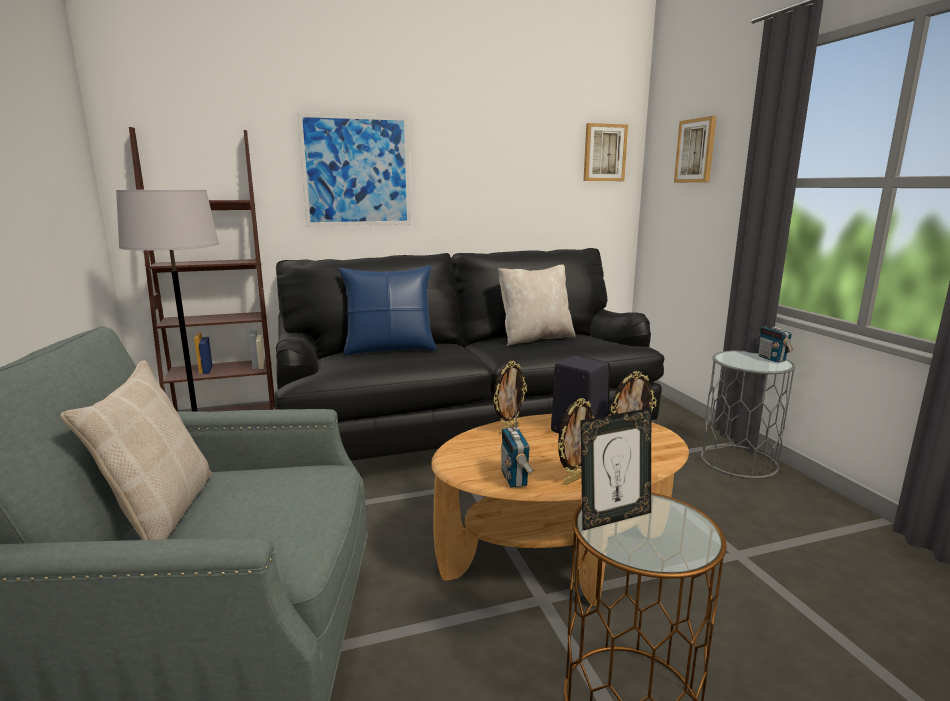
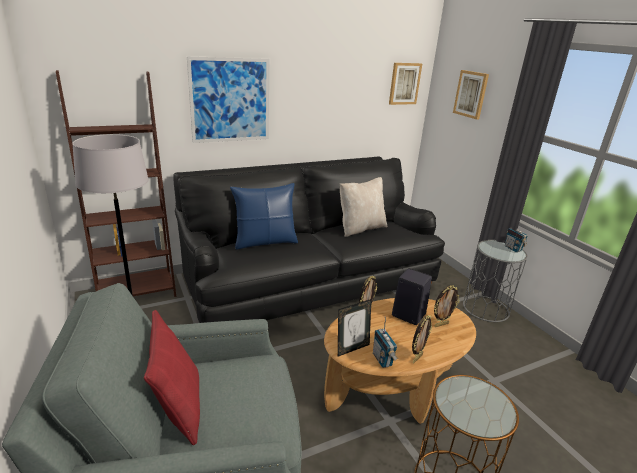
camera: 10 degrees left, 10 degrees up
beige pillow [60,360,212,540] -> red pillow [144,310,200,445]
picture frame [580,408,651,531] -> picture frame moved to [338,299,372,356]

